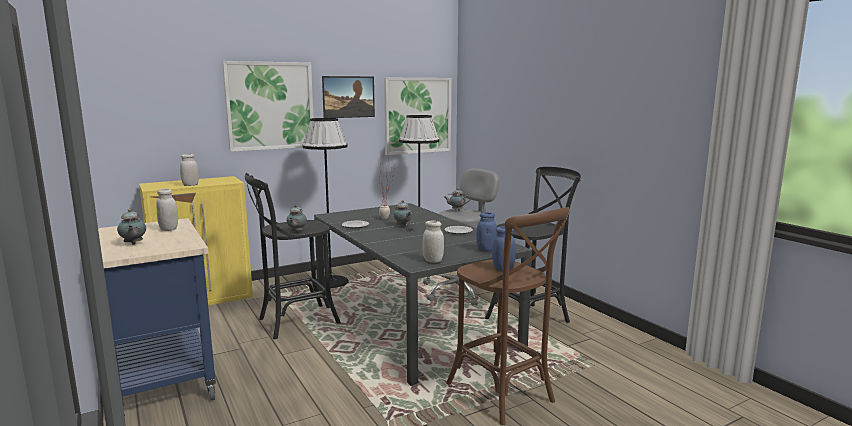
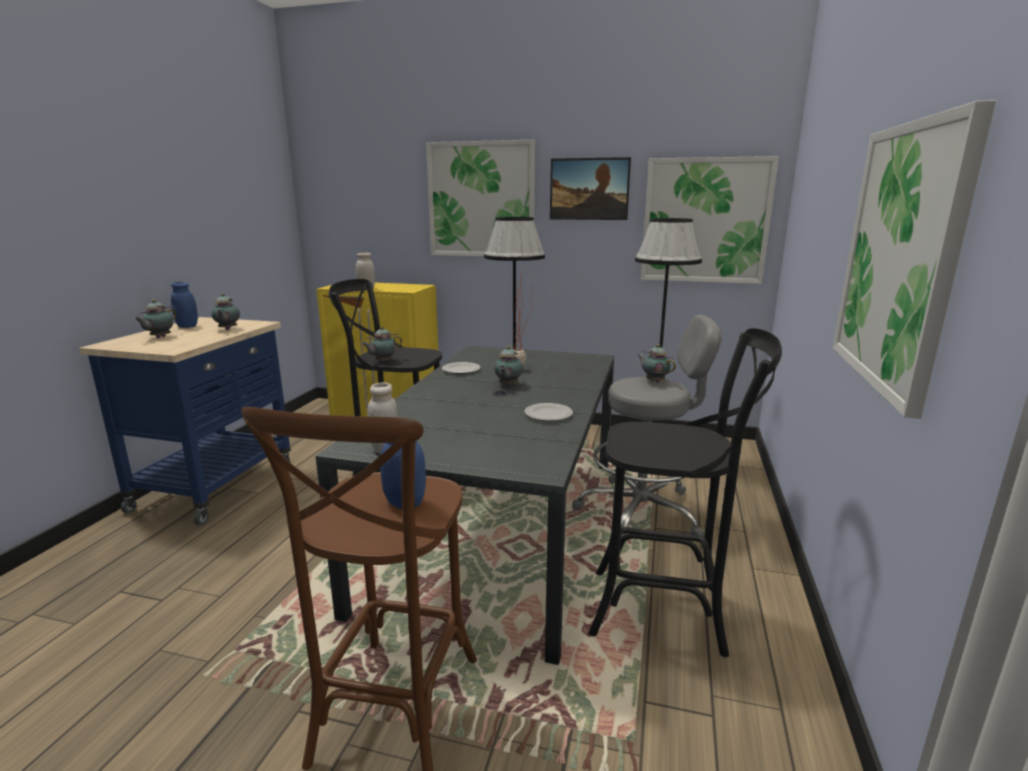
camera: 45 degrees right, 5 degrees up
white jar [156,189,178,231] -> teapot [211,293,240,330]
blue jar [476,212,497,252] -> blue jar moved to [171,282,198,328]
none -> picture [833,100,996,419]

